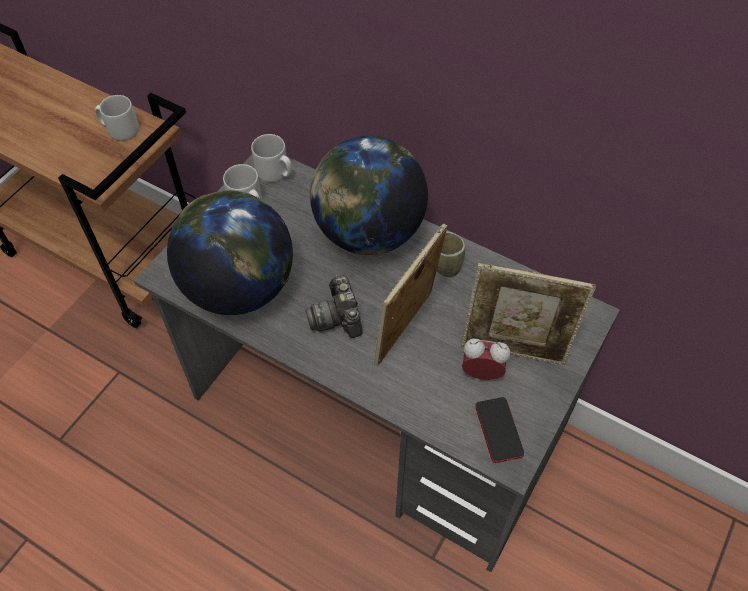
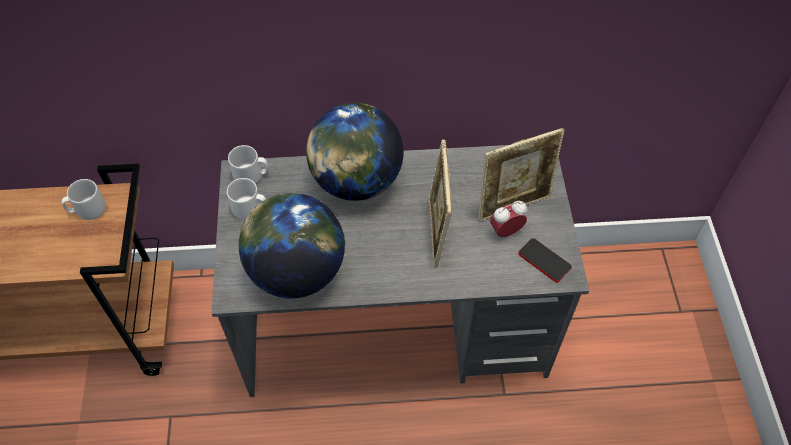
camera: 35 degrees left, 0 degrees up
camera [306,275,363,338] -> none
cup [437,231,465,277] -> none

